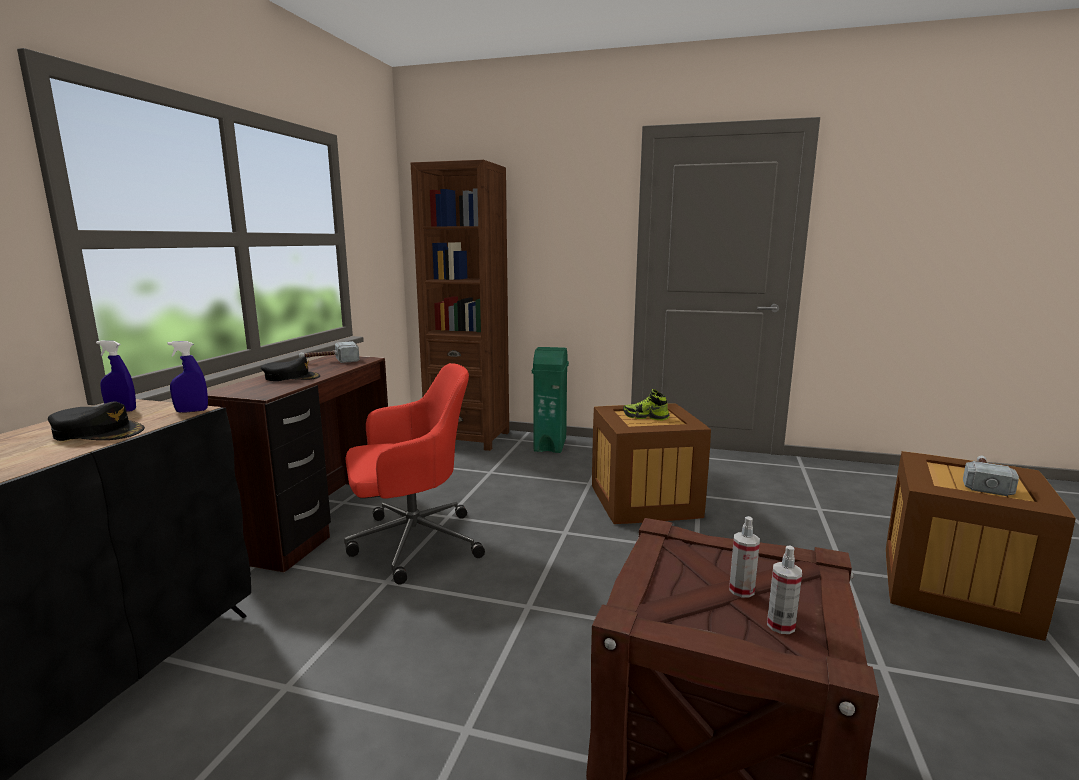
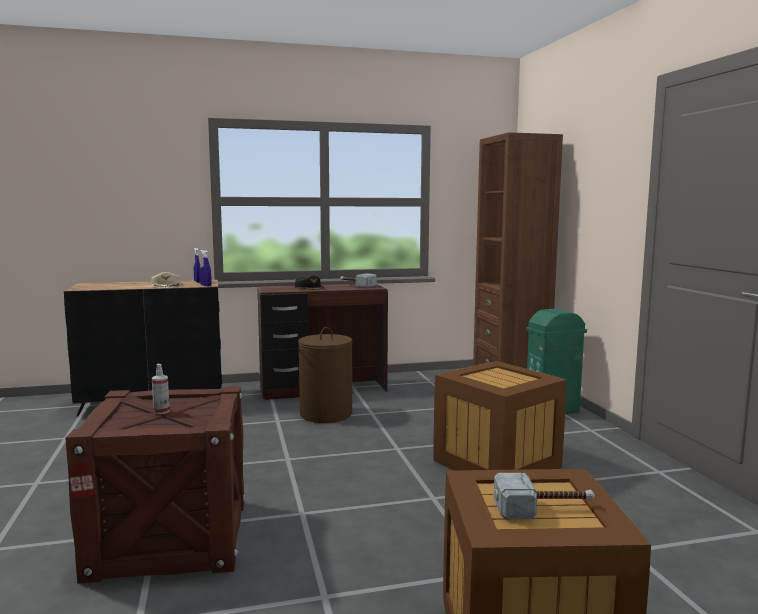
camera: 60 degrees right, 5 degrees down
black cap [48,401,145,441] -> beige cap [151,272,180,288]
red office chair [344,363,485,584] -> brown laundry basket [298,327,352,423]
shoe [623,389,669,420] -> none
spray bottle [767,545,802,634] -> none

